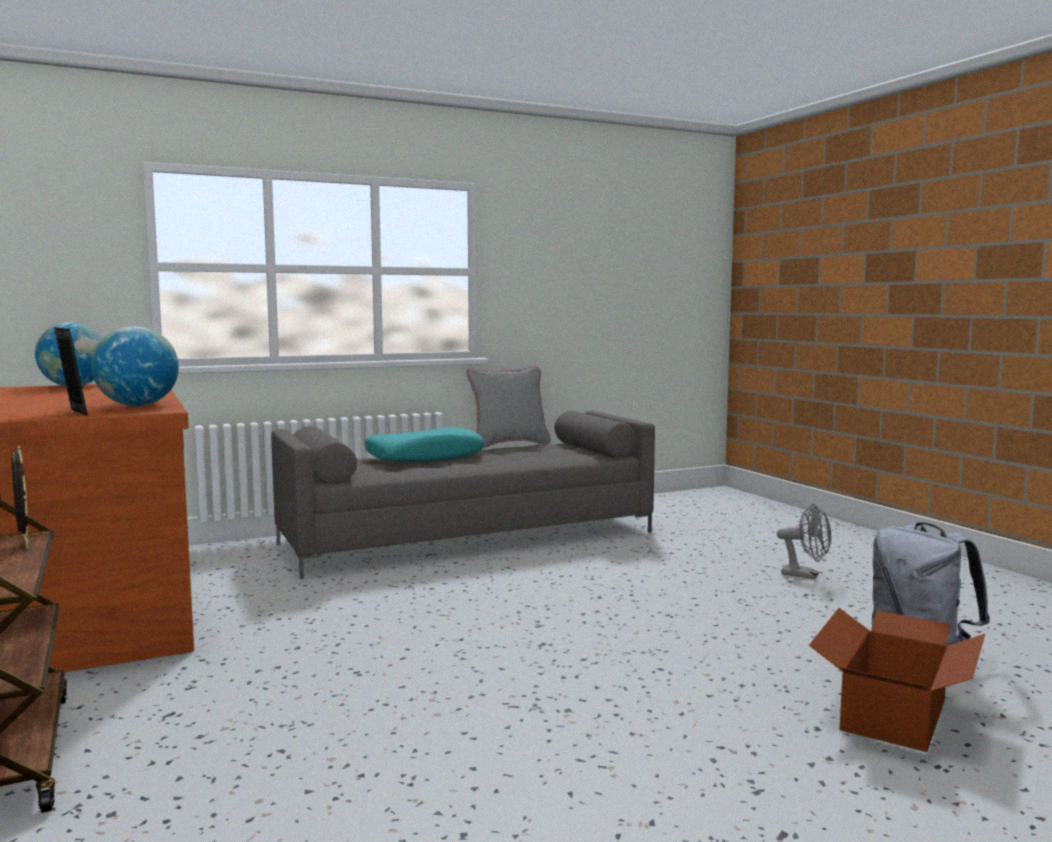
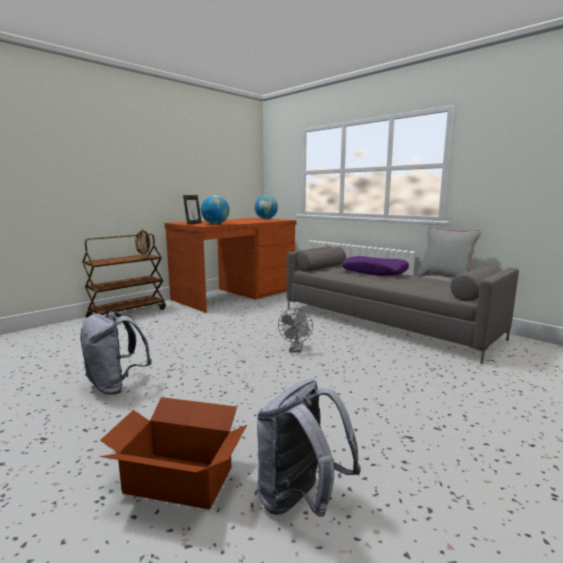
camera: 70 degrees right, 5 degrees up
turquoise pillow [365,427,484,462] -> purple pillow [342,256,409,276]
grey fan [777,504,831,579] -> grey fan moved to [278,308,313,352]
none -> grey backpack [80,311,152,394]

